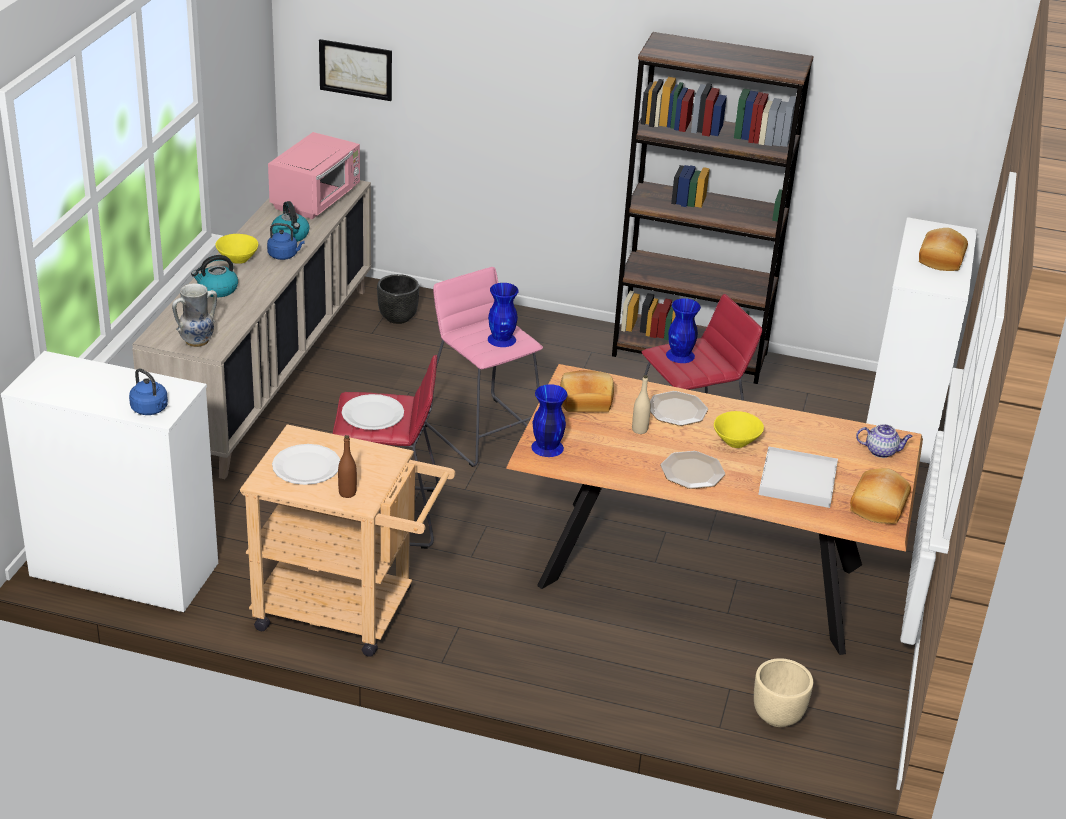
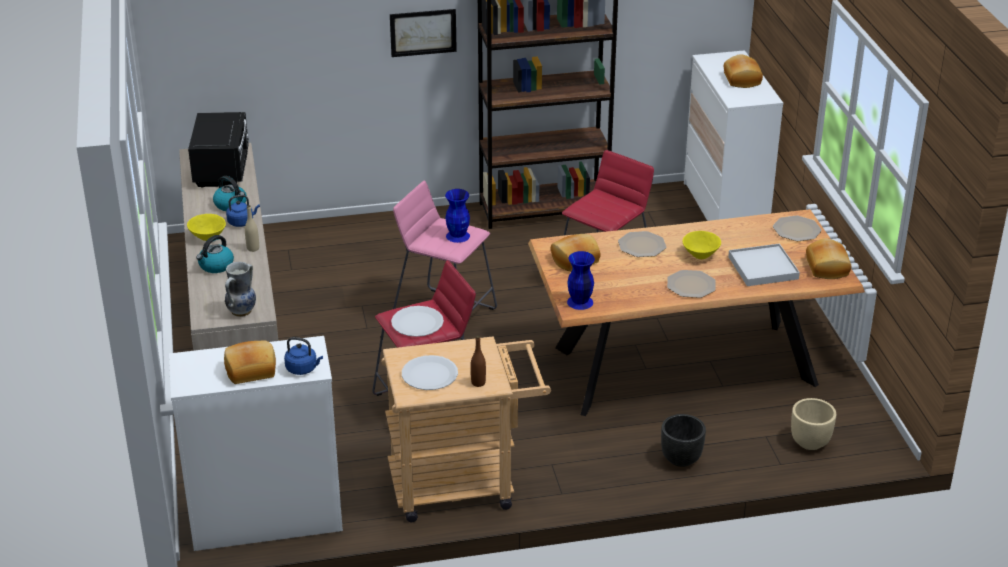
camera: 25 degrees left, 0 degrees up
pink microwave [268,132,360,219] -> black microwave [188,112,249,187]
picture [319,39,392,101] -> picture moved to [390,9,457,57]
black planter [377,274,419,324] -> black planter moved to [661,414,706,467]
beige bottle [632,375,651,434] -> beige bottle moved to [245,205,259,252]
blue vase [666,298,701,363] -> none
teapot [856,424,913,458] -> plate [773,216,822,241]
none -> bread [224,341,276,384]

